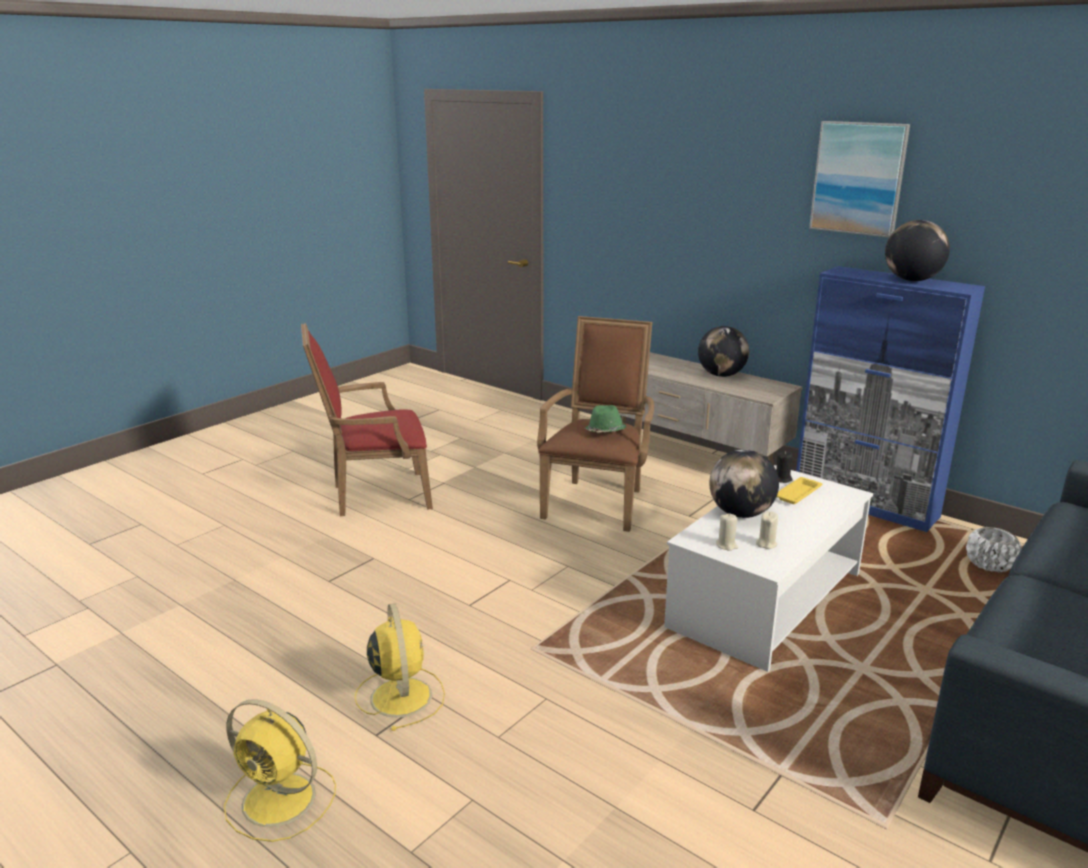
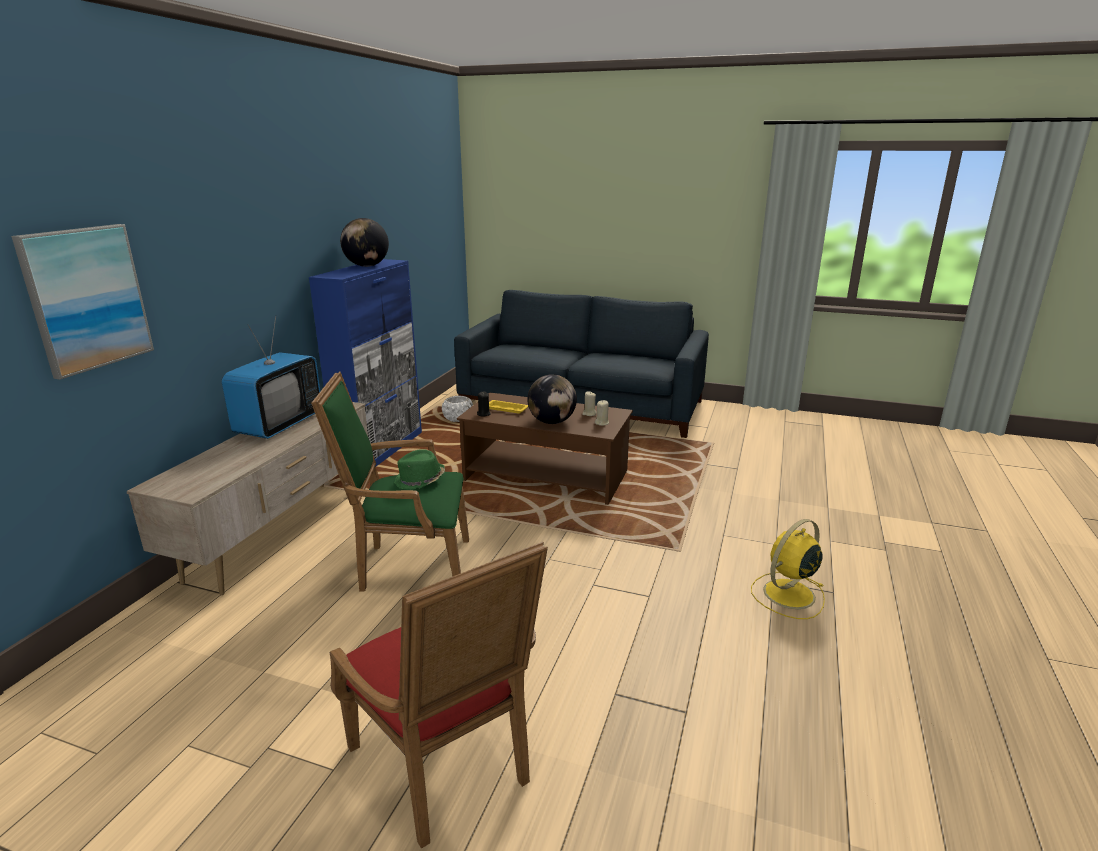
camera: 110 degrees left, 0 degrees up
yellow fan [224,699,336,842] -> none
brown armchair [537,316,654,532] -> green armchair [311,371,469,591]
white coffee table [664,465,873,672] -> brown coffee table [457,393,633,505]
globe [698,326,749,377] -> television [222,315,320,439]
picture [809,121,910,238] -> picture moved to [11,224,154,379]

